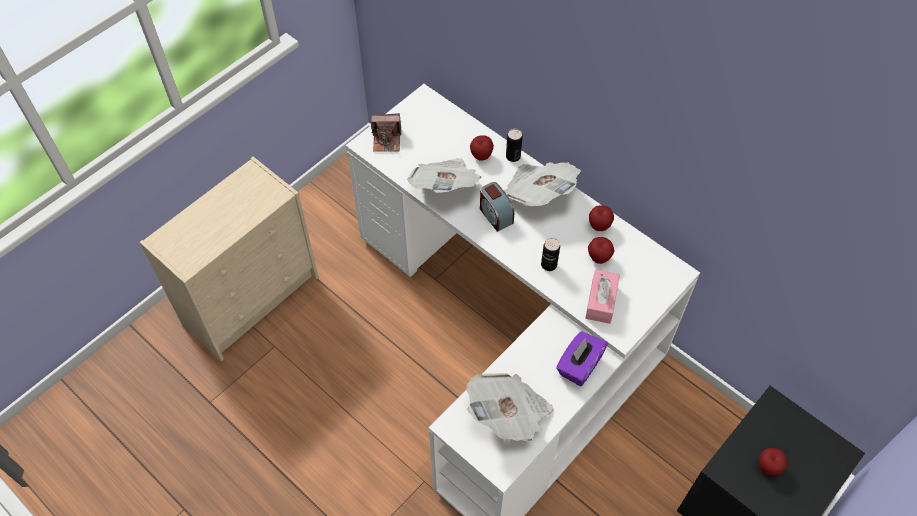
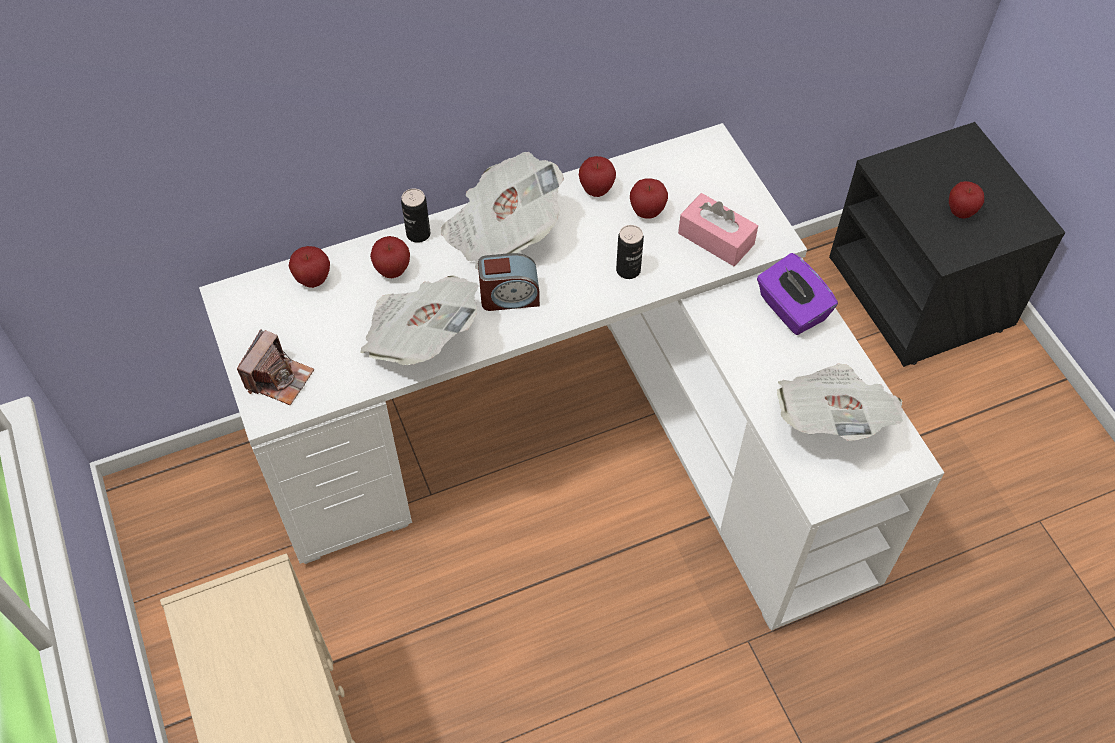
camera: 65 degrees left, 0 degrees up
none -> apple [289,246,330,288]

